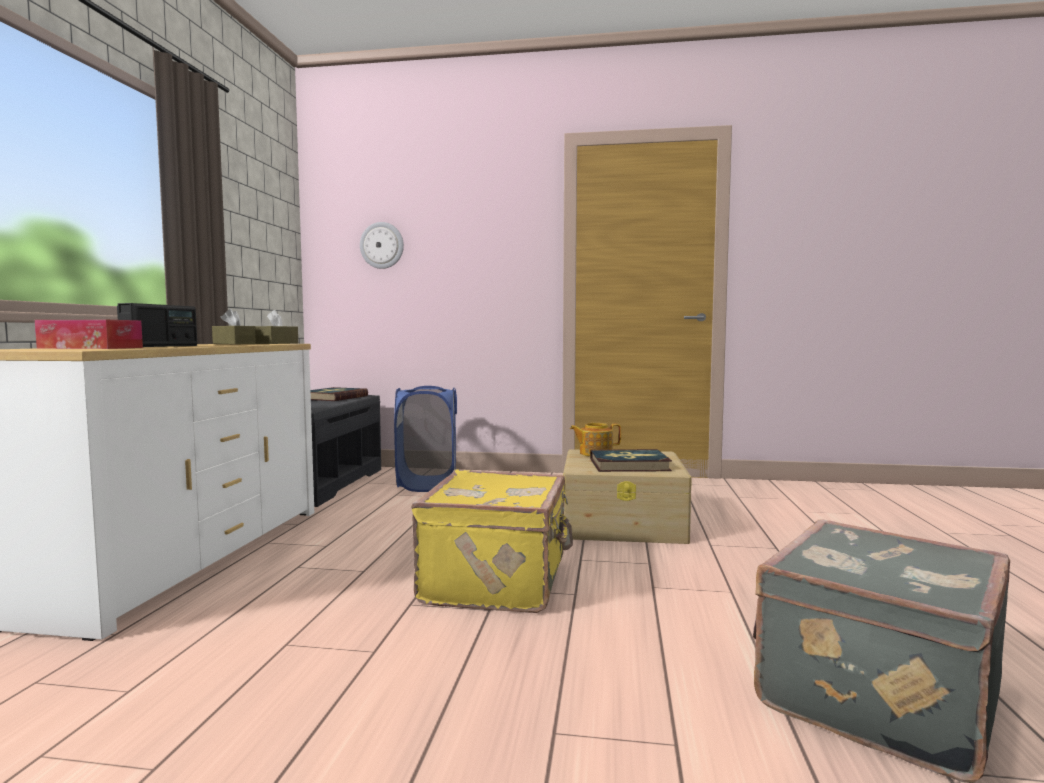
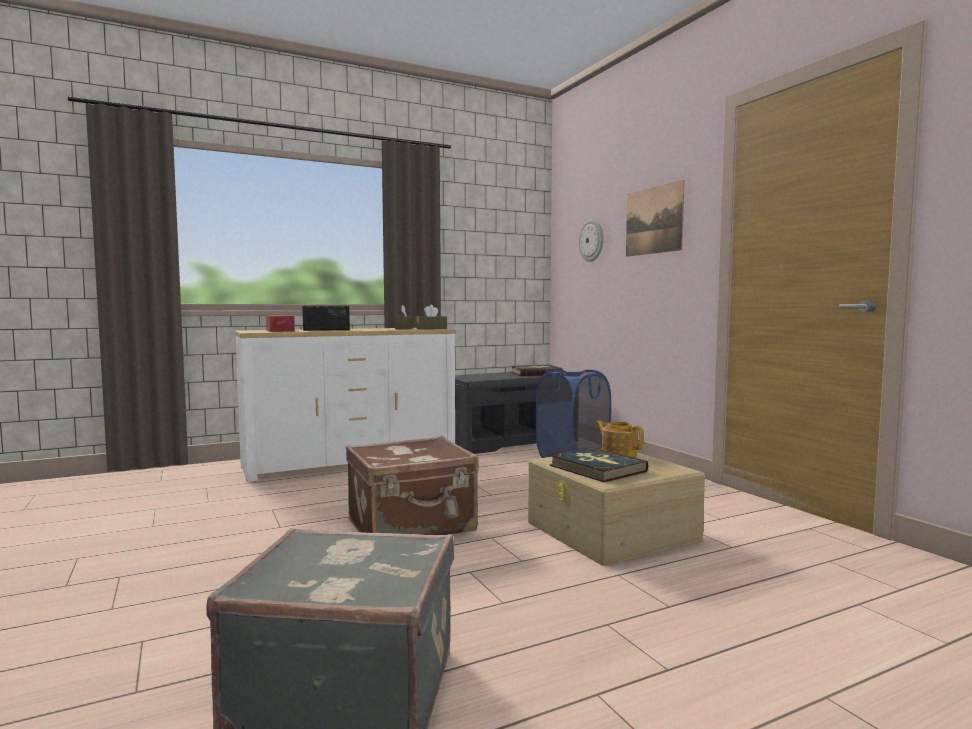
camera: 55 degrees right, 0 degrees up
yellow suitcase [411,469,573,613] -> brown suitcase [346,436,479,535]
none -> picture [626,180,685,257]

